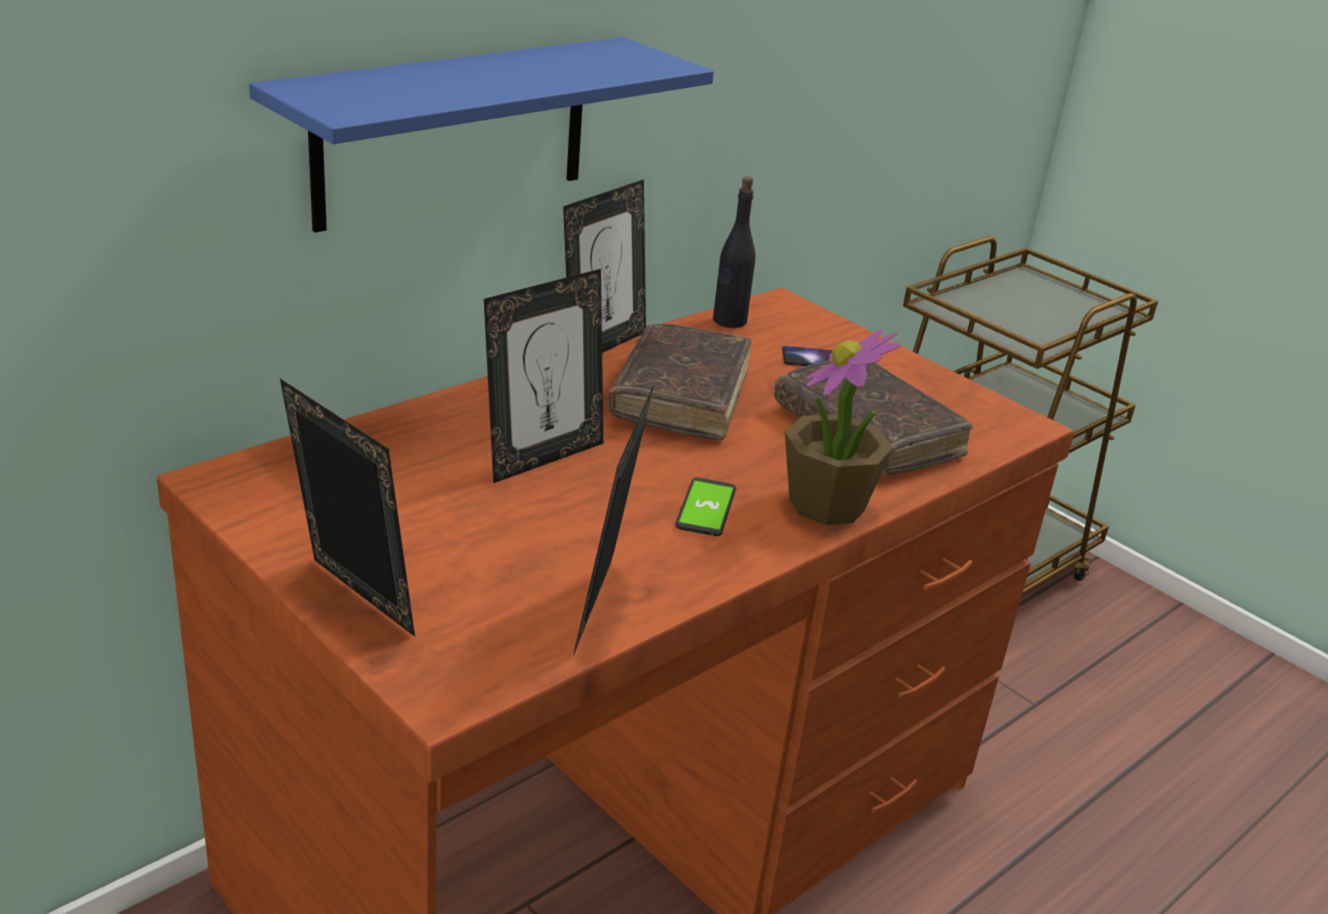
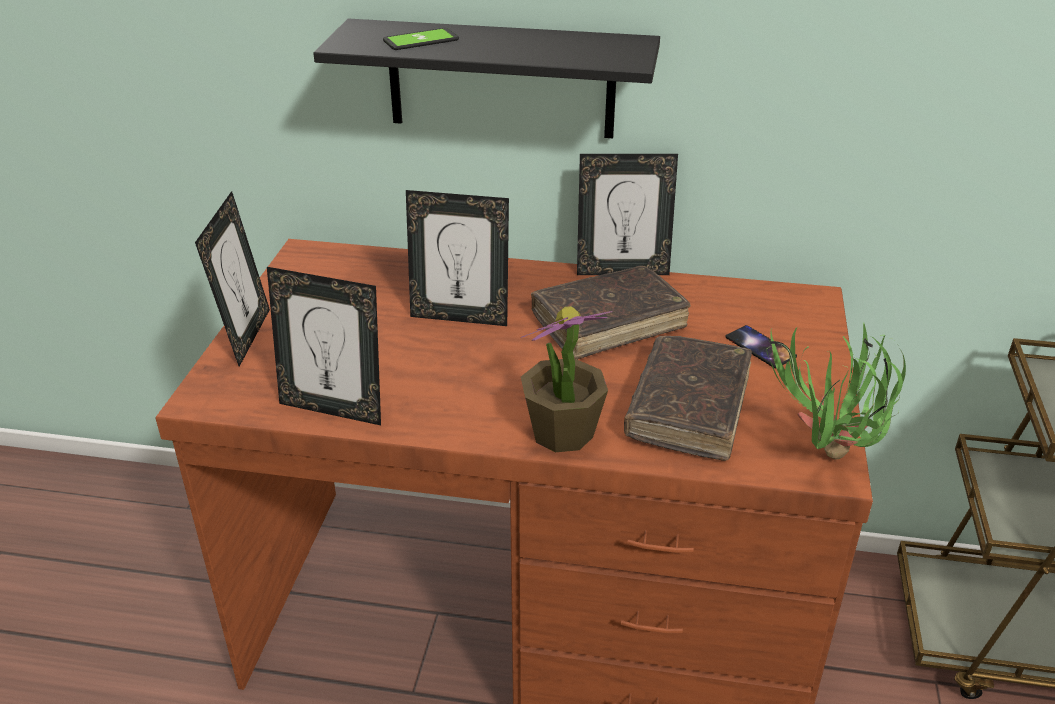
camera: 55 degrees right, 5 degrees up
blue shelf [249,37,714,233] -> black shelf [313,19,660,138]
picture frame [573,384,654,656] -> picture frame turned 135 degrees counterclockwise [267,267,381,425]
phone [675,477,736,536] -> phone moved to [383,28,459,50]
black bottle [713,177,755,328] -> none
none -> potted plant [767,323,906,459]

